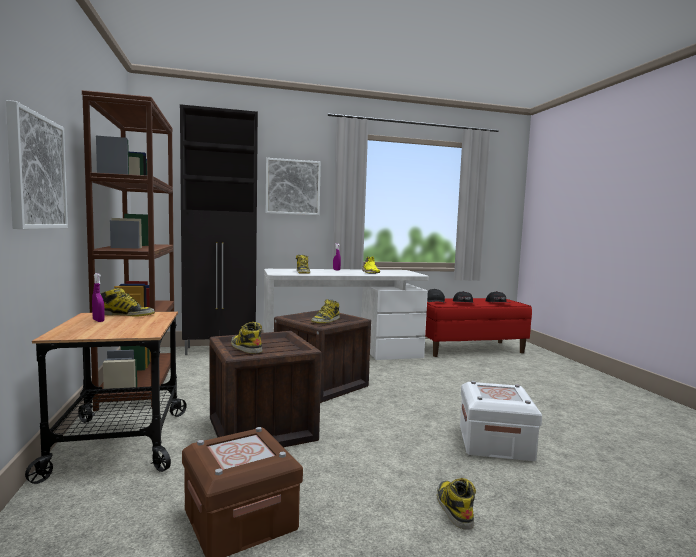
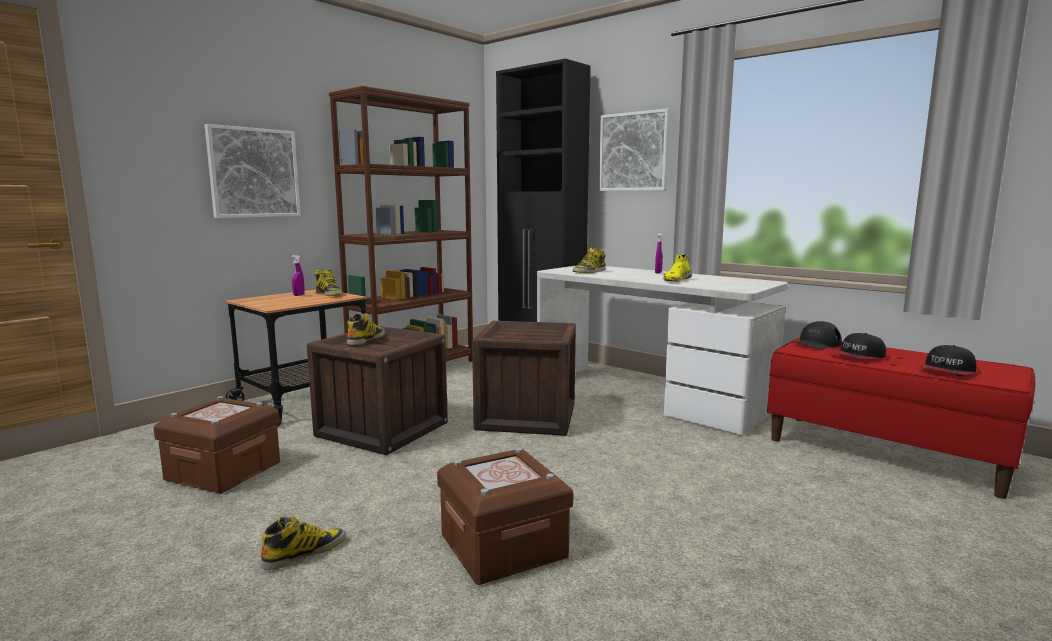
camera: 55 degrees right, 5 degrees up
boot [311,299,340,323] -> none
white storage box [460,381,542,461] -> brown storage box [437,448,573,585]

